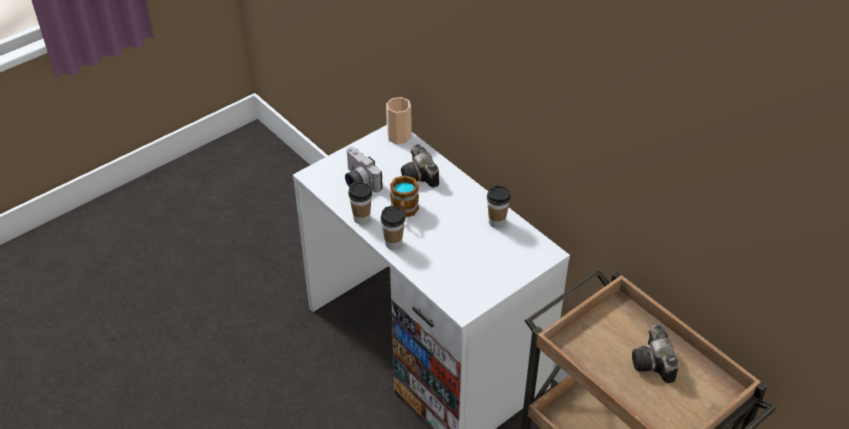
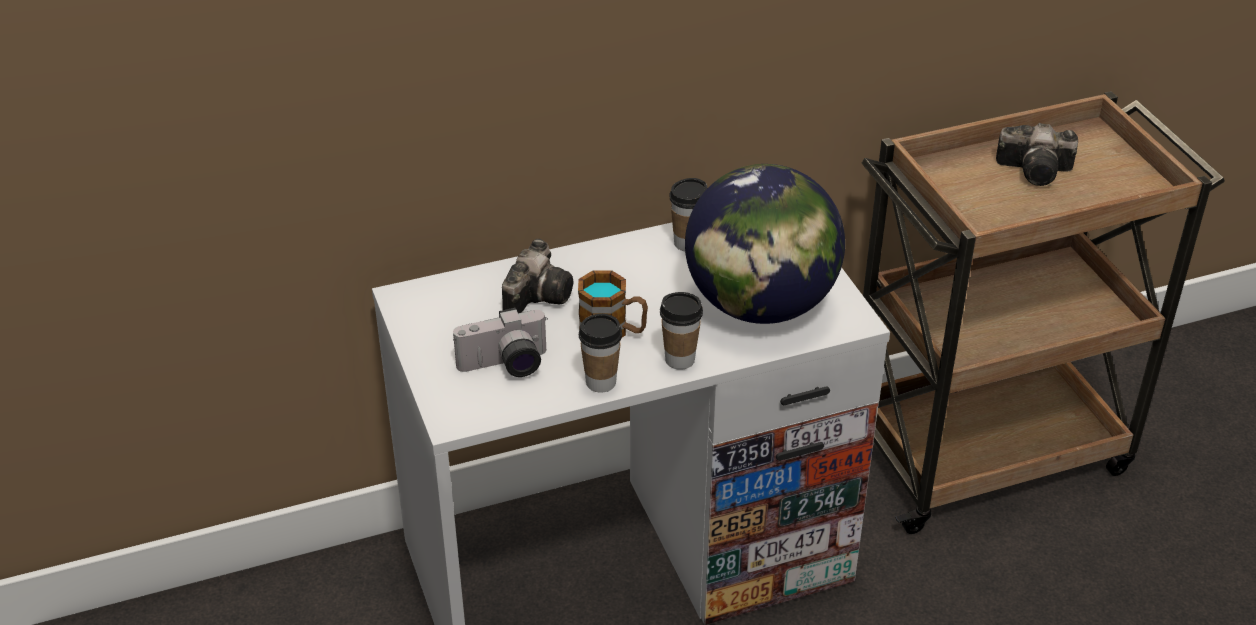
camera: 70 degrees left, 5 degrees down
cup [386,97,412,144] -> none
camera [401,144,439,188] -> camera turned 60 degrees counterclockwise [502,239,574,313]
none -> globe [685,164,845,324]

